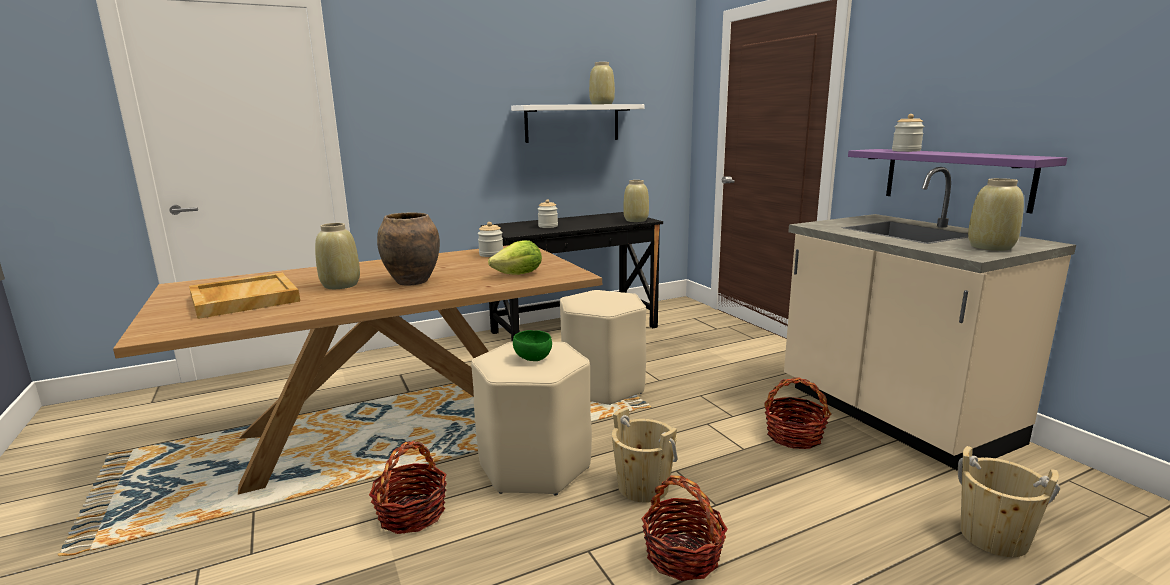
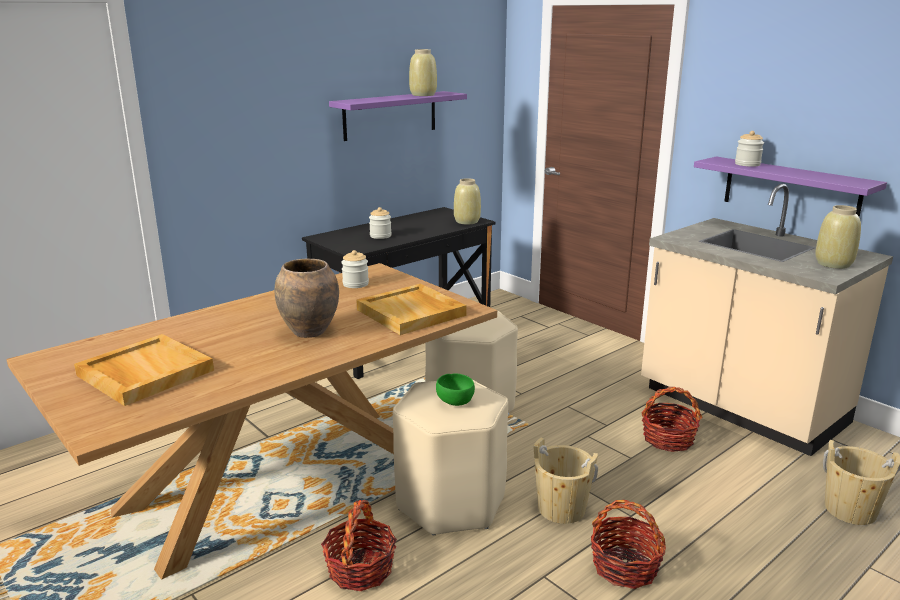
camera: 15 degrees left, 5 degrees up
beige vase [315,223,360,289] -> none
lettuce [488,240,542,275] -> beige tray [357,284,466,335]
white shelf [511,104,644,143] -> purple shelf [329,91,467,141]

